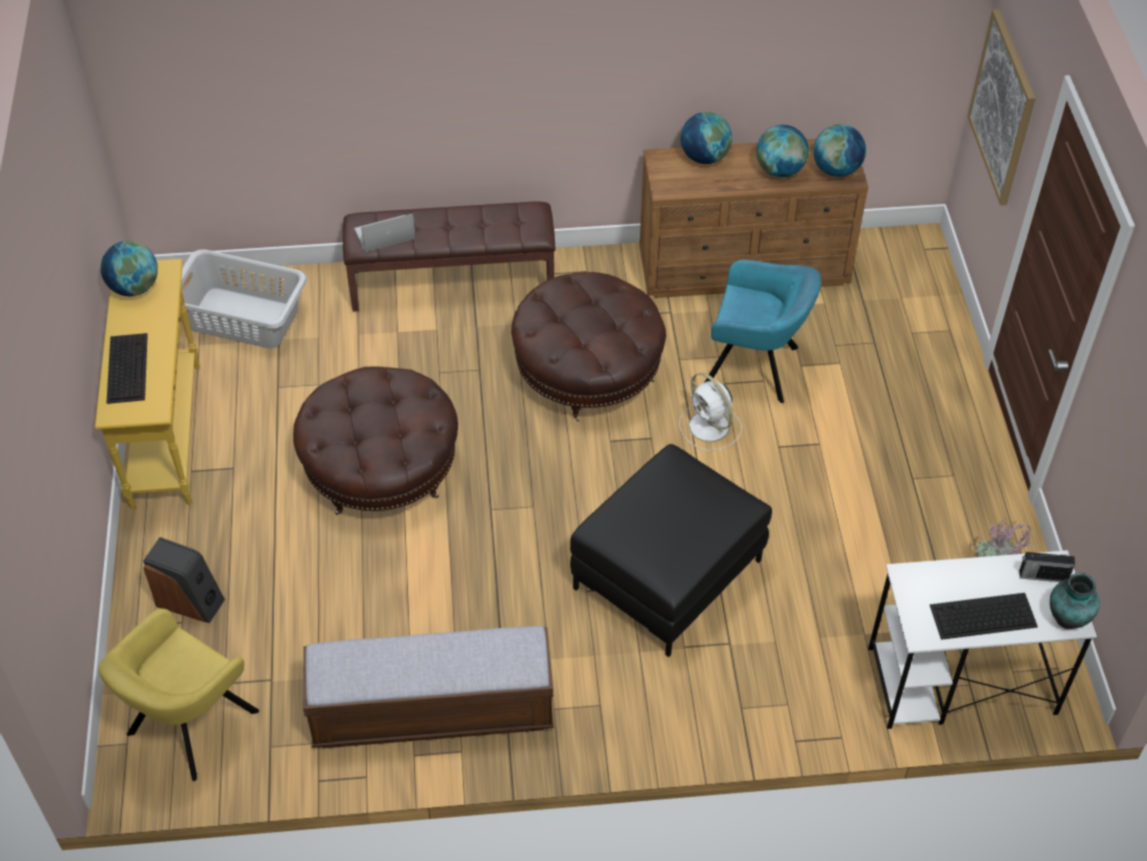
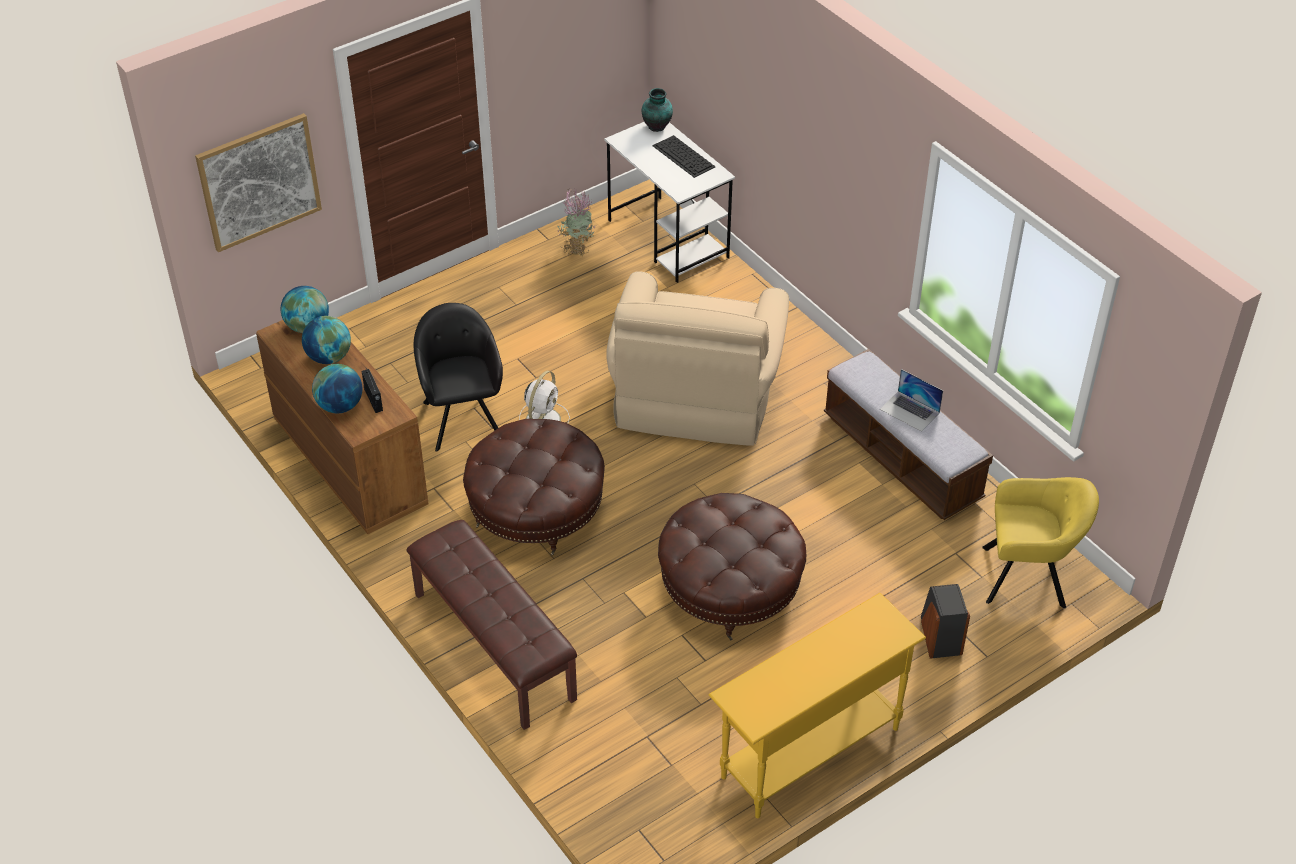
camera: 120 degrees left, 5 degrees down
globe [101,241,158,296] -> none
keyboard [107,333,148,404] -> none
grey laundry basket [181,249,307,348] -> none
laptop [354,214,416,252] -> laptop moved to [880,369,943,432]
black ottoman [570,444,772,657] -> beige armchair [606,271,789,446]
turquoise armchair [705,260,821,403] -> black armchair [414,303,503,452]
radio [1019,552,1075,582] -> radio moved to [362,368,383,413]

